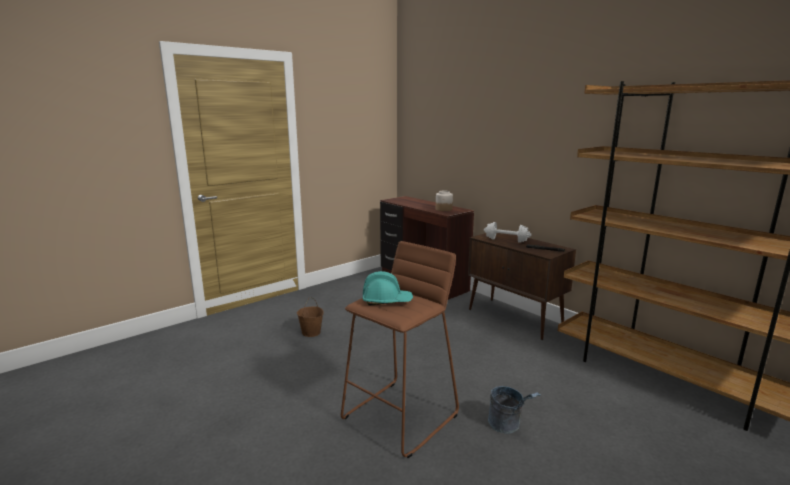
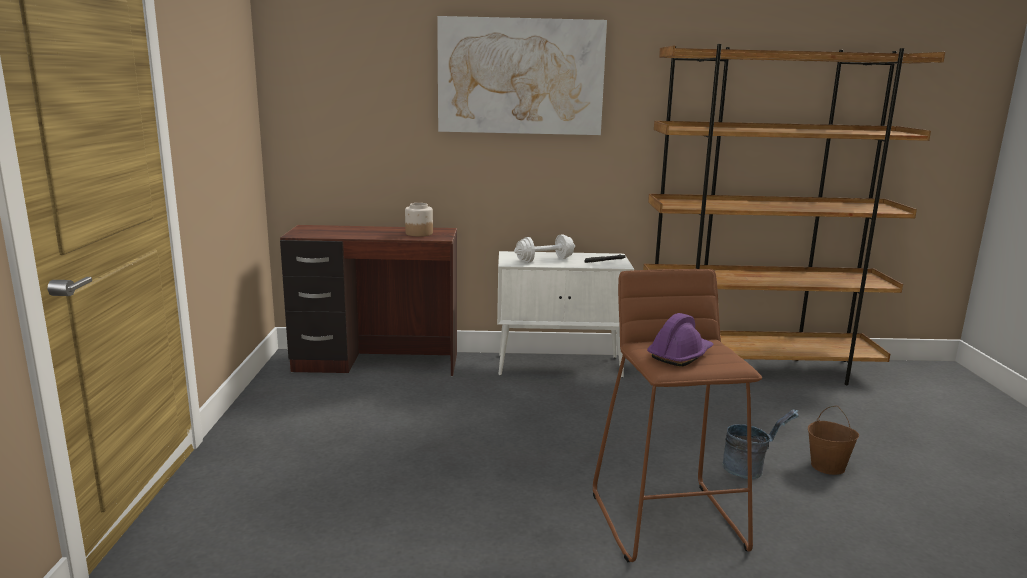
camera: 50 degrees left, 0 degrees up
brown bucket [297,297,323,337] -> brown bucket moved to [808,406,859,475]
turquoise hard hat [363,271,413,306] -> purple hard hat [647,313,714,367]
brown cabinet [468,233,576,340] -> white cabinet [497,251,634,378]
none -> picture [437,16,607,135]

